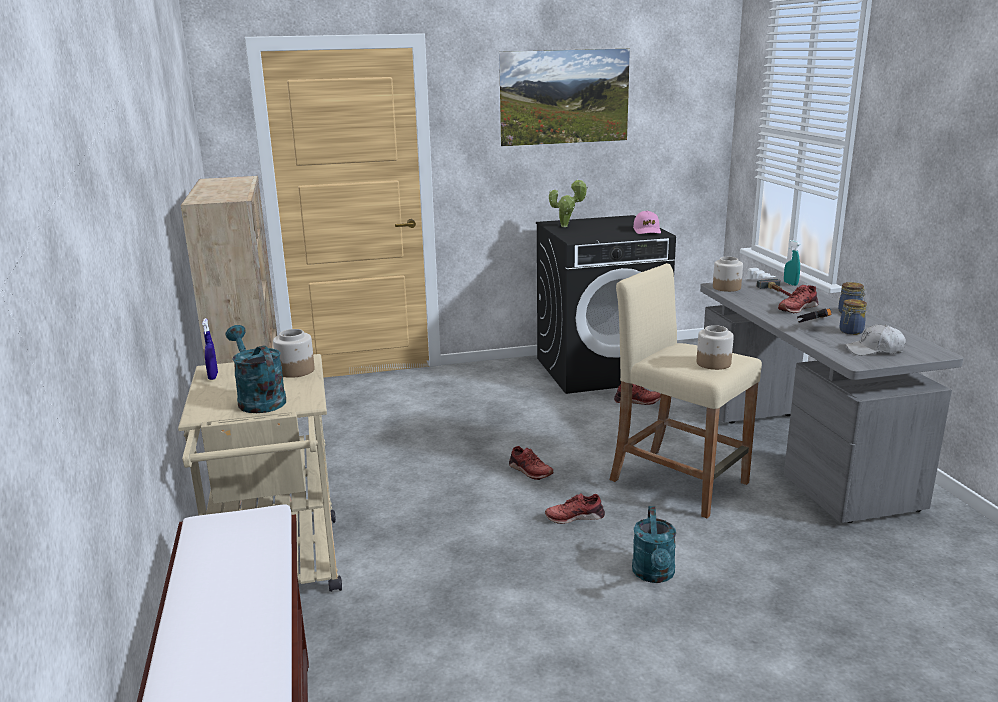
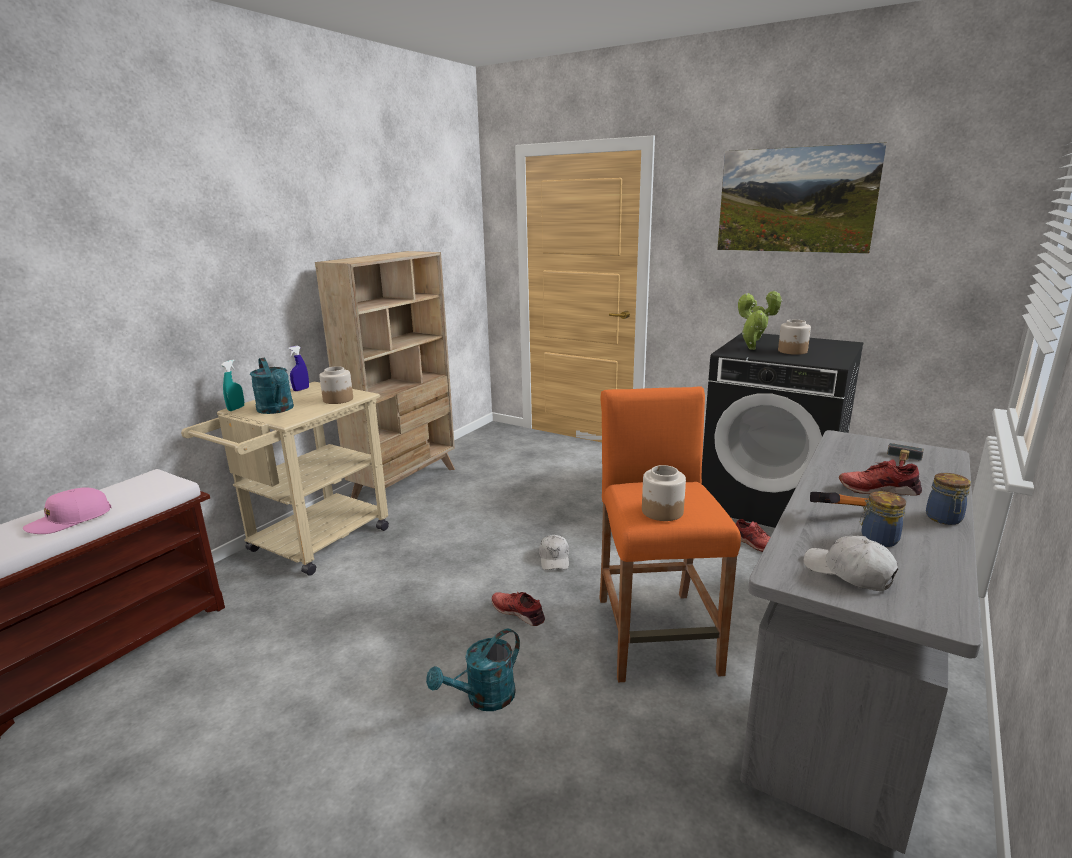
camera: 45 degrees right, 0 degrees up
turquoise watering can [225,325,286,413] -> turquoise watering can turned 135 degrees clockwise [250,358,294,414]
red shoe [509,446,554,480] -> white cap [539,535,569,570]
beige stool [609,263,762,518] -> orange stool [599,386,741,682]
pink cap [633,211,661,234] -> pink cap moved to [23,487,112,534]
jar [713,257,743,292] -> jar moved to [778,320,811,355]
turquoise spray bottle [784,240,800,286] -> turquoise spray bottle moved to [221,360,244,411]
none -> potted plant [738,293,768,350]

